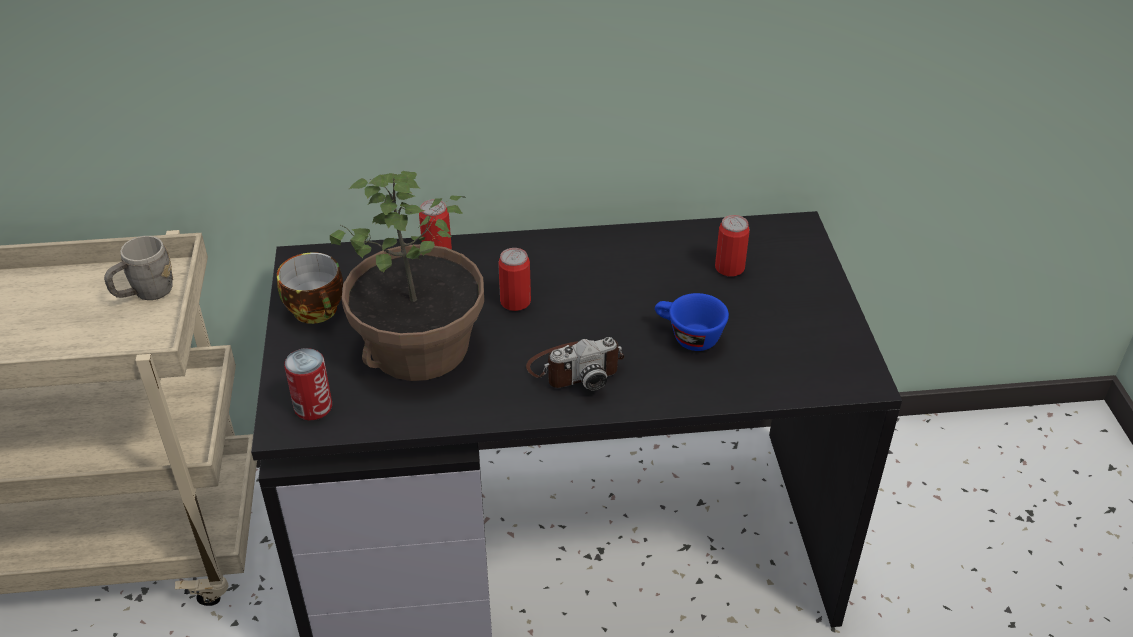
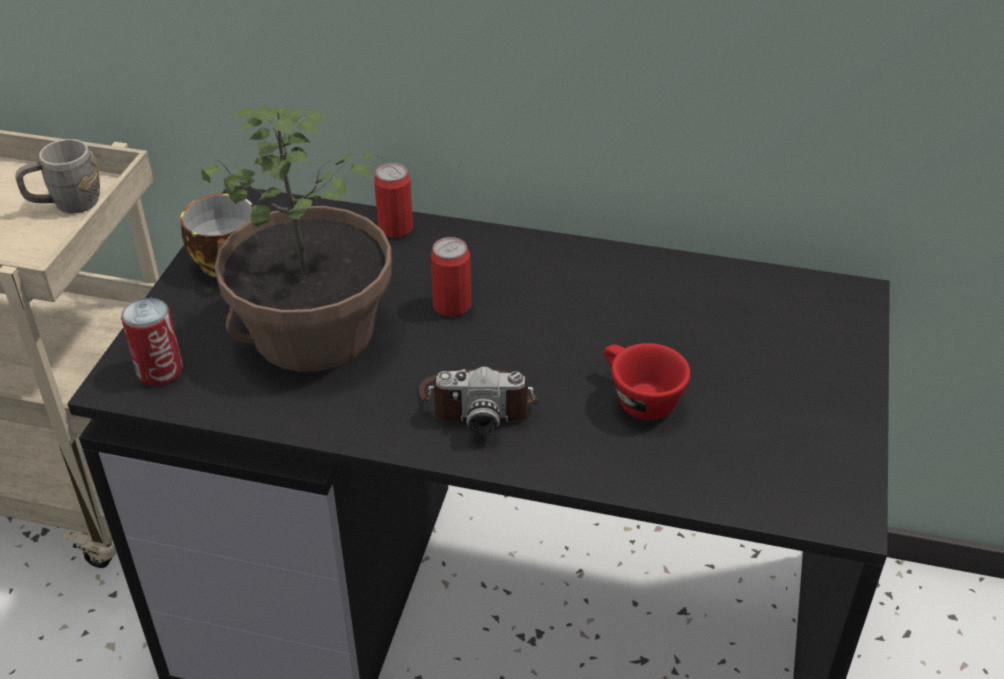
camera: 20 degrees right, 0 degrees up
blue cup [655,293,729,351] -> red cup [604,343,690,420]
can [715,215,750,277] -> none

